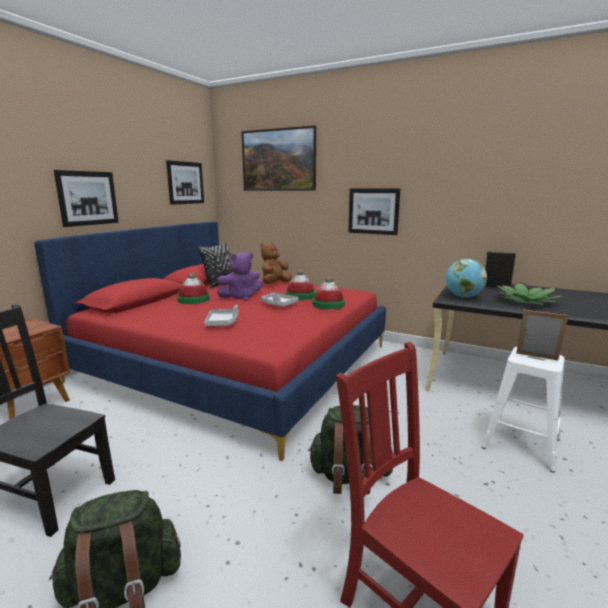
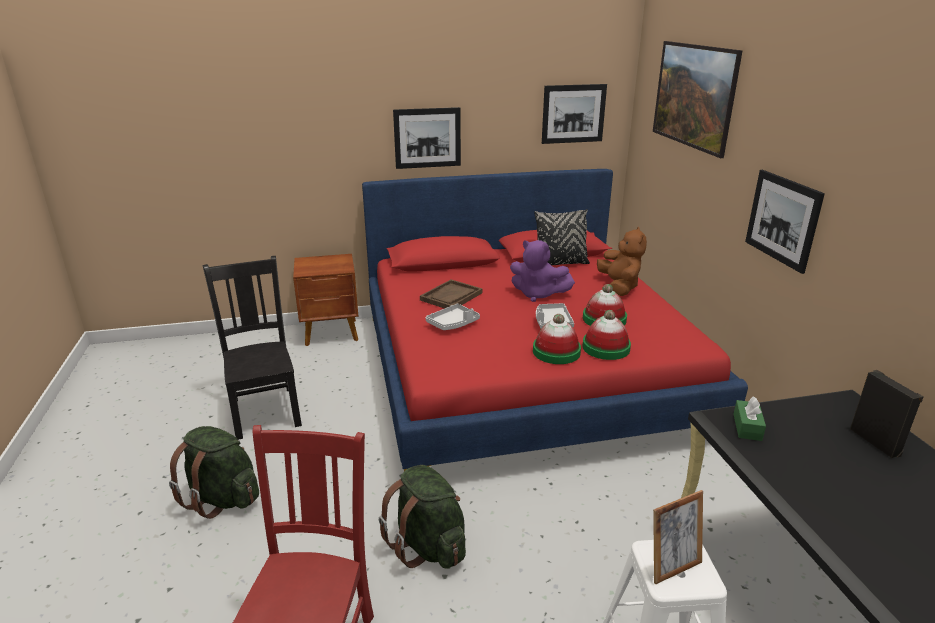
camera: 50 degrees right, 10 degrees up
hat [177,273,210,304] -> hat moved to [533,314,581,364]
brown plush toy [260,243,292,284] -> brown plush toy turned 90 degrees clockwise [597,227,647,296]
globe [446,259,487,298] -> green tissue box [734,396,766,441]
potted plant [495,282,562,305] -> none
picture frame [516,310,568,360] -> picture frame turned 75 degrees clockwise [653,490,703,584]
none -> brown tray [420,279,482,308]

